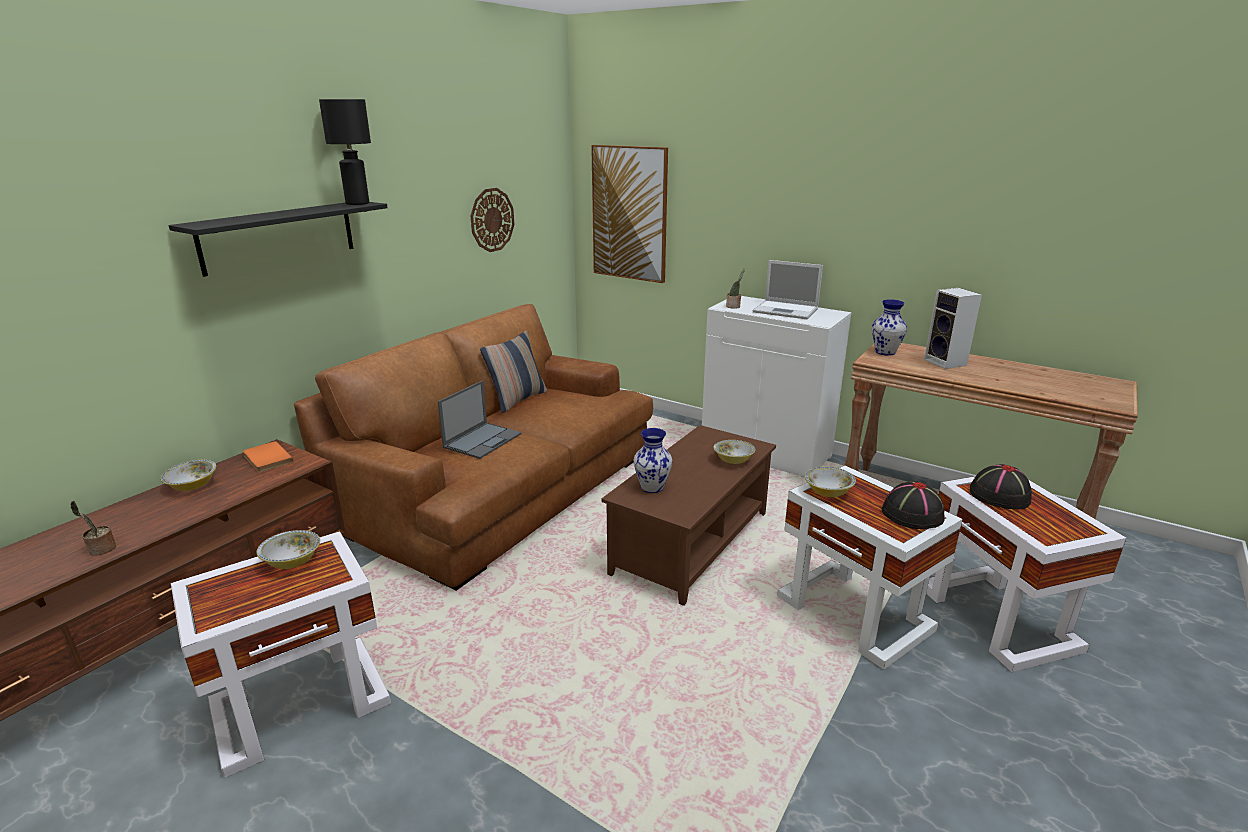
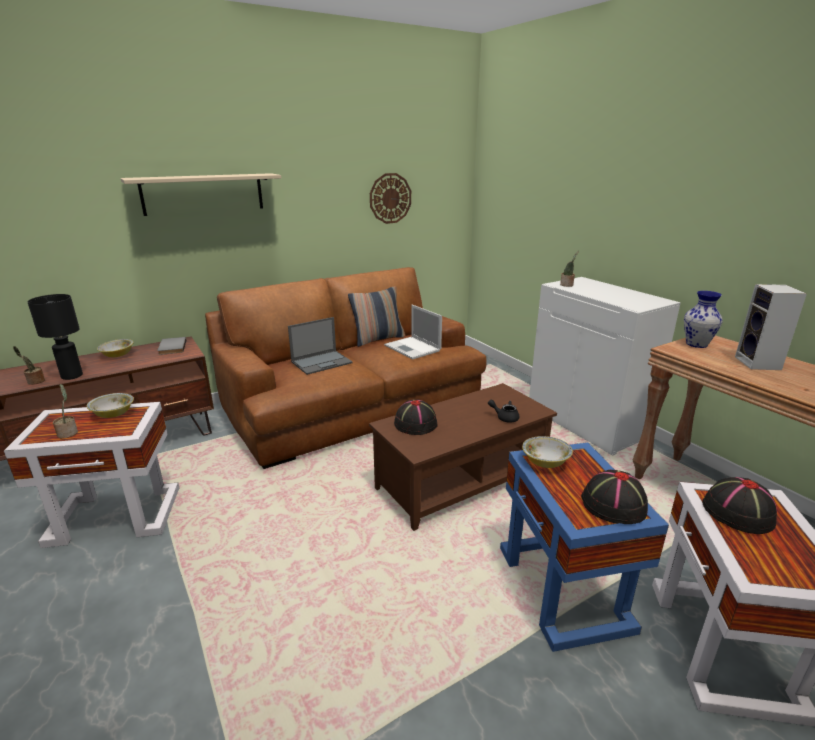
camera: 25 degrees right, 0 degrees up
black shelf [169,202,388,277] -> beige shelf [121,173,281,216]
orange book [243,441,293,473] -> grey book [158,337,186,355]
black table lamp [319,99,371,205] -> black table lamp moved to [28,294,83,380]
picture [591,145,668,283] -> none
vase [634,428,672,493] -> black hat [394,399,438,435]
bowl [713,440,755,464] -> black teapot [488,400,519,422]
laptop [753,260,823,319] -> laptop moved to [384,305,442,360]
white side table [777,465,962,670] -> blue side table [500,442,669,652]
none -> potted plant [53,384,78,438]

